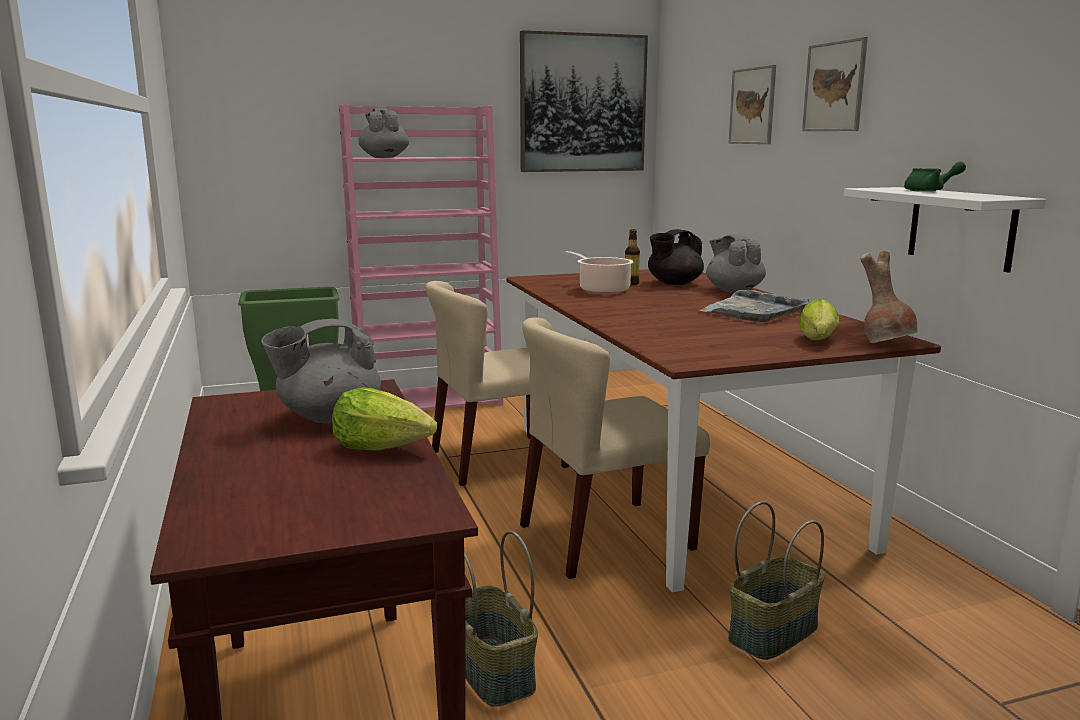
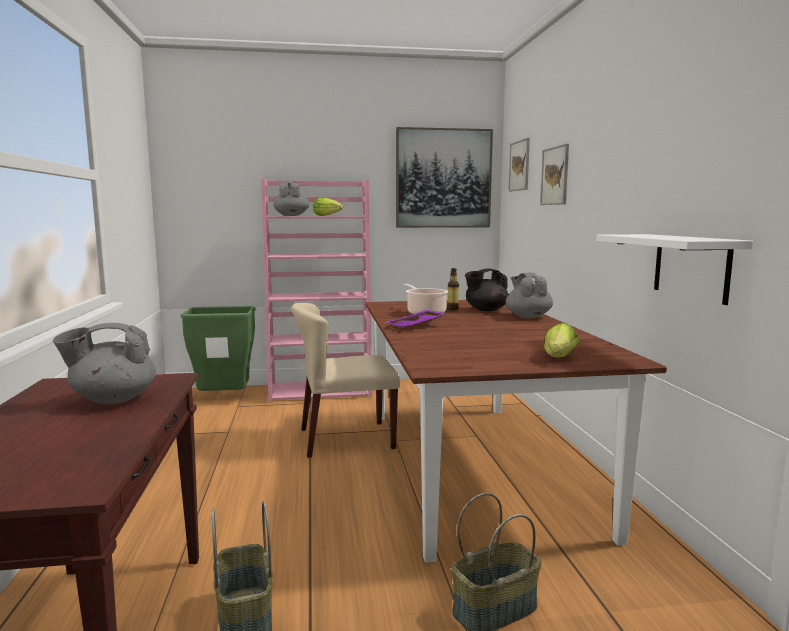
camera: 10 degrees right, 5 degrees down
lettuce [332,387,437,451] -> lettuce moved to [313,197,343,216]
beige chair [520,318,710,579] -> none
grey tray [700,290,810,322] -> none
picture [802,37,868,131] -> picture moved to [508,138,530,192]
brown vase [860,250,918,343] -> none
green teapot [904,161,966,192] -> none
none -> purple tray [385,310,446,328]

